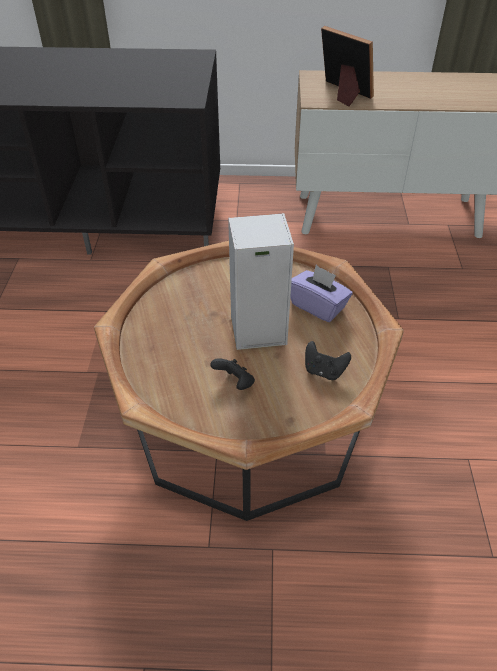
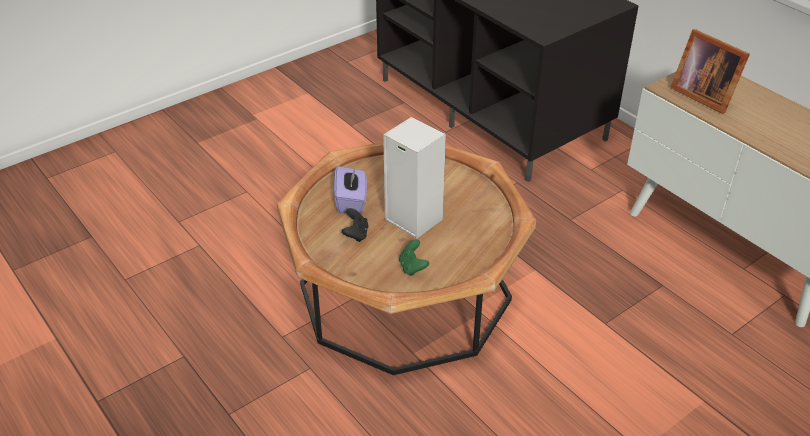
camera: 50 degrees right, 5 degrees down
purple tissue box [290,265,353,322] -> purple tissue box moved to [334,166,367,213]
black game controller [305,341,351,380] -> green game controller [399,239,429,276]
picture frame [321,26,374,106] -> picture frame turned 135 degrees clockwise [670,29,750,114]

